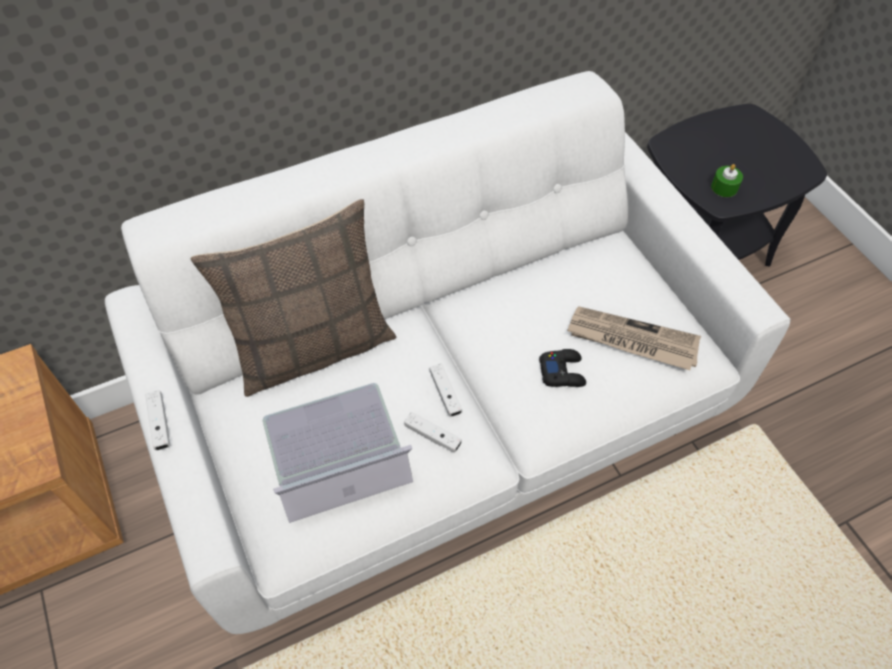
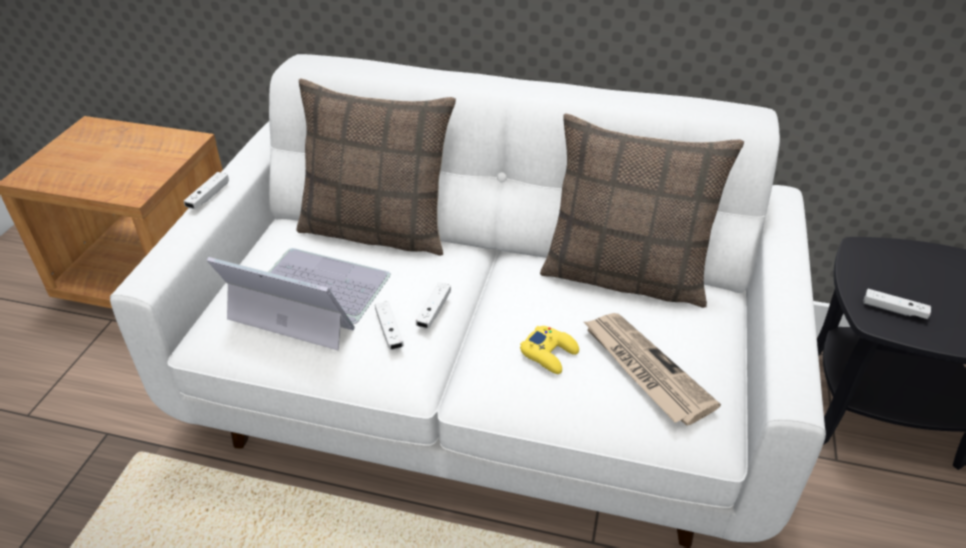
camera: 40 degrees right, 15 degrees down
black game controller [539,349,586,387] -> yellow game controller [520,326,579,374]
green candle [711,164,743,197] -> white game controller [863,289,931,319]
none -> pillow [540,113,744,308]

